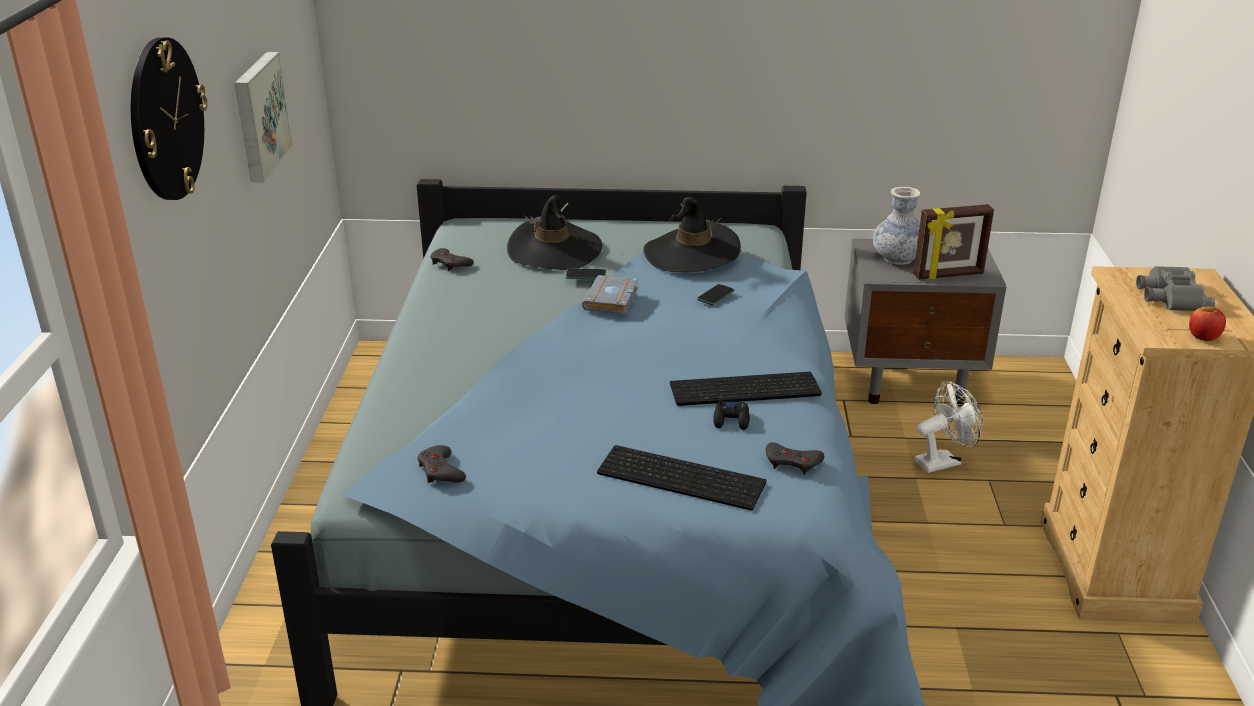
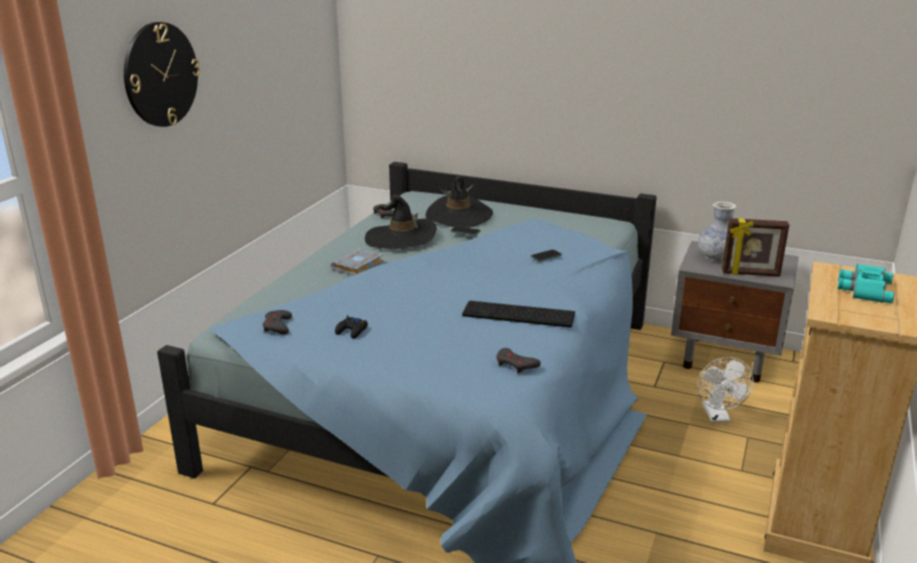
camera: 20 degrees right, 5 degrees down
picture [235,52,293,182] -> none
grey book [582,275,638,314] -> grey book moved to [331,248,384,275]
keyboard [597,445,766,510] -> none
black hat [643,197,741,272] -> black hat moved to [365,195,437,249]
black game controller [713,400,750,430] -> black game controller moved to [335,315,368,339]
white fan [914,381,983,473] -> white fan turned 90 degrees clockwise [697,357,753,422]
grey binoculars [1136,266,1215,311] -> turquoise binoculars [837,264,894,303]
apple [1189,306,1226,341] -> none

